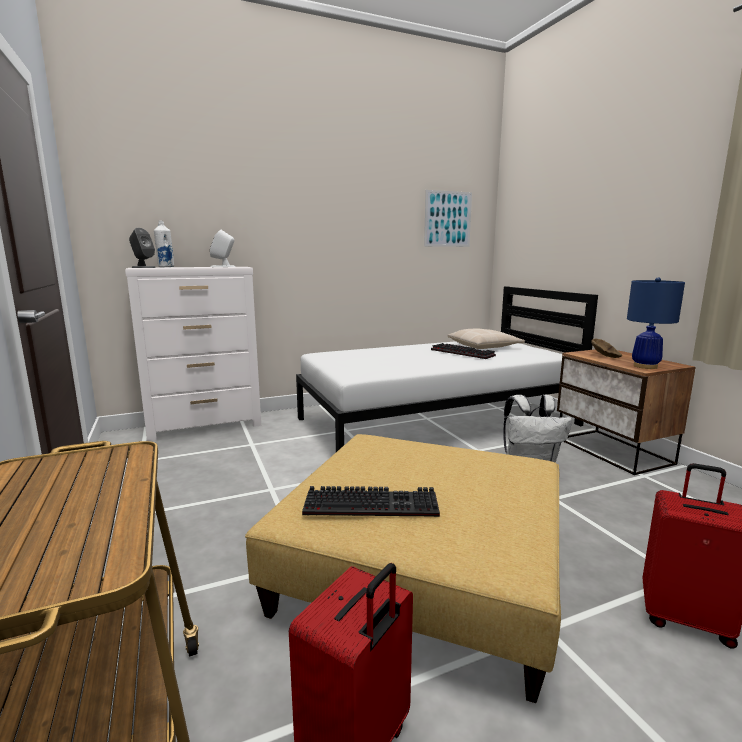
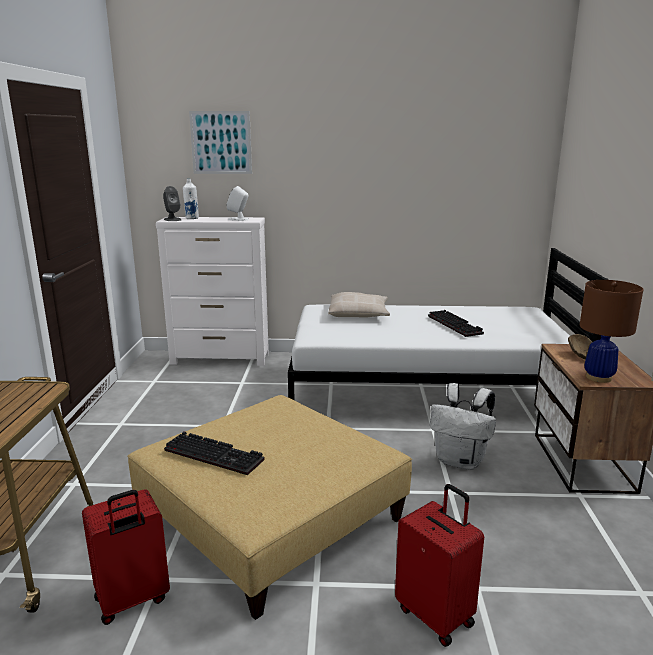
camera: 25 degrees right, 5 degrees up
picture [424,190,472,247] -> picture moved to [189,111,252,174]
beige pillow [447,328,525,349] -> beige pillow moved to [328,292,390,318]
blue table lamp [627,277,685,369] -> brown table lamp [580,280,643,383]

